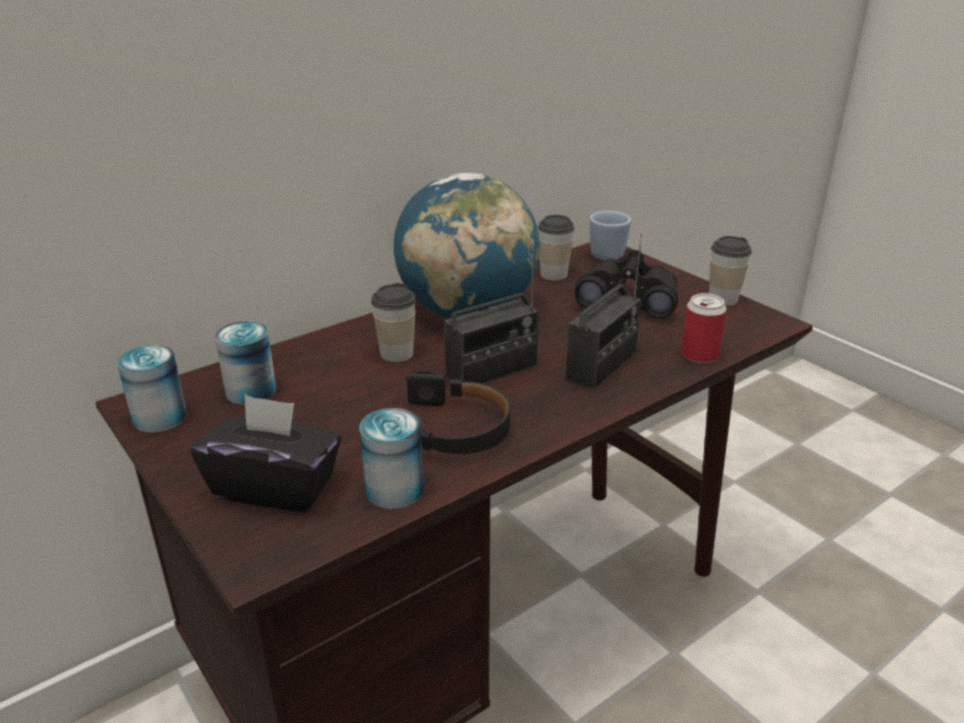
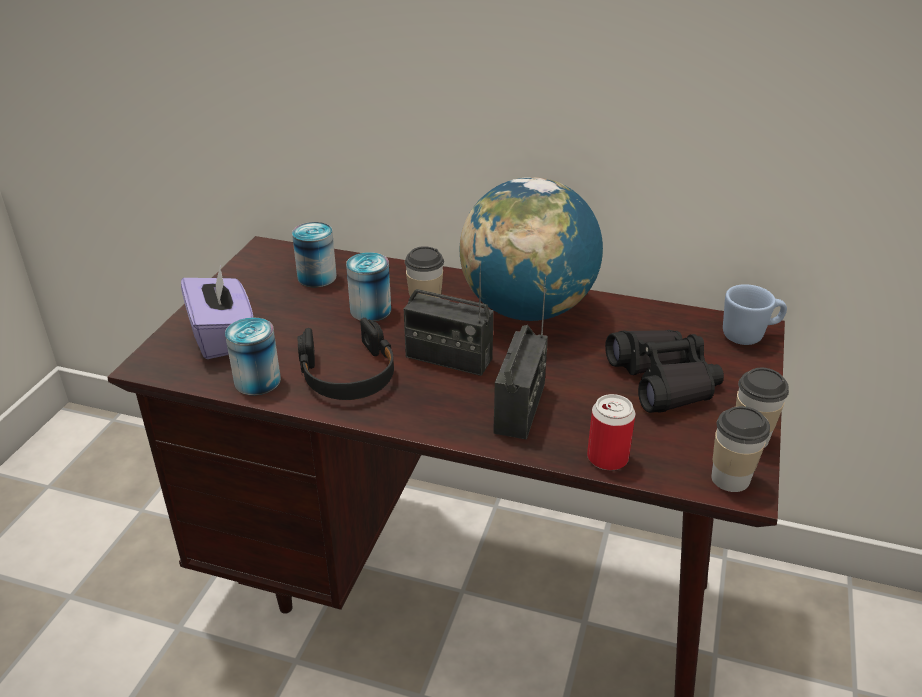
camera: 55 degrees right, 5 degrees up
can [117,345,187,433] -> can moved to [346,252,391,322]
black tissue box [190,394,341,512] -> purple tissue box [181,264,253,359]
cup [538,215,575,280] -> cup moved to [711,406,770,492]
radio [566,234,642,390] -> radio turned 75 degrees counterclockwise [493,277,548,440]

